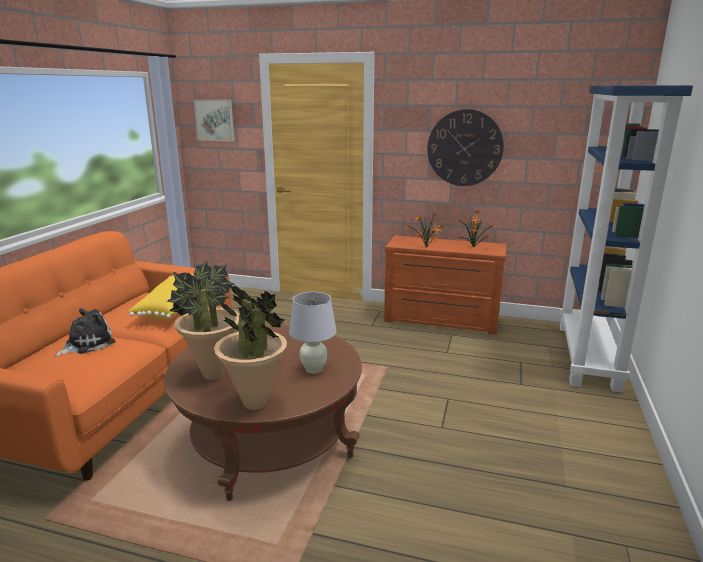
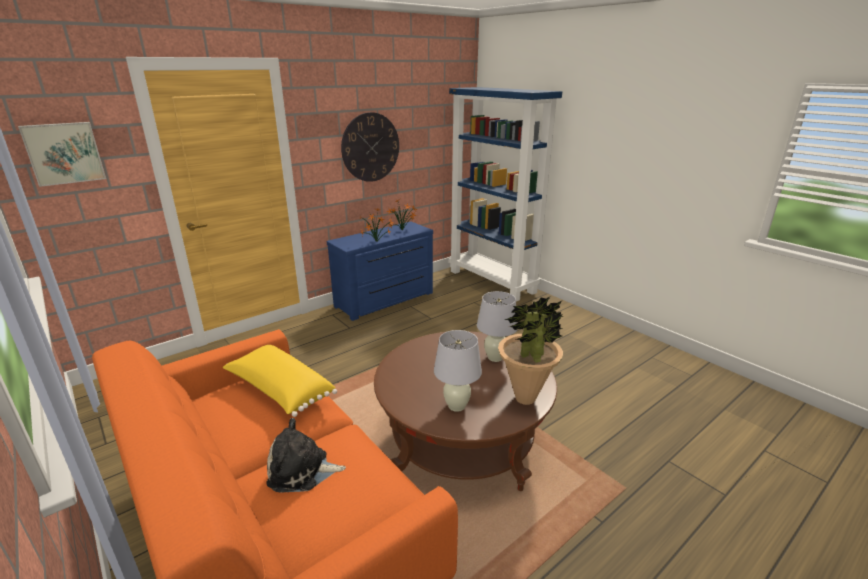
camera: 55 degrees left, 5 degrees up
plush toy [54,308,115,357] -> plush toy turned 75 degrees counterclockwise [266,418,346,493]
potted plant [166,261,240,380] -> white table lamp [434,330,482,412]
brown dresser [384,236,507,335] -> blue dresser [327,222,433,321]

